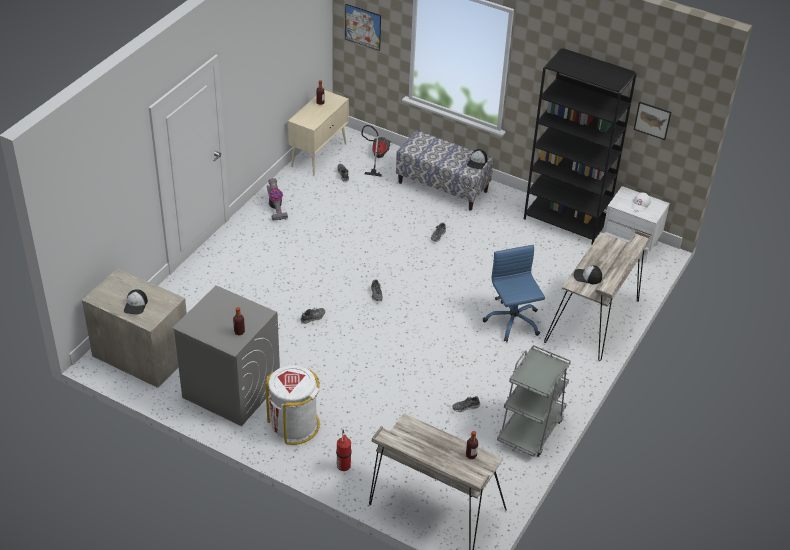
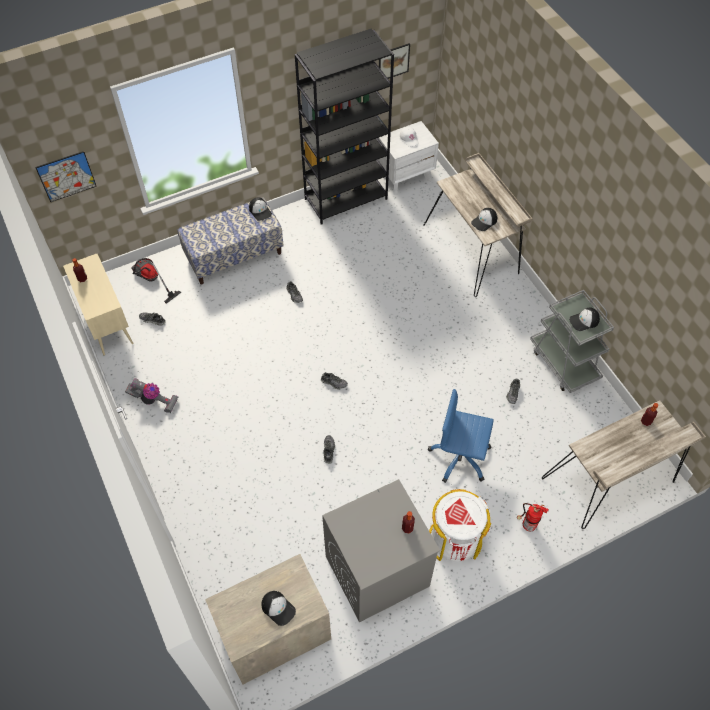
camera: 55 degrees left, 15 degrees up
blue office chair [483,245,545,342] -> blue office chair moved to [428,389,494,483]
none -> cap [569,308,600,331]

